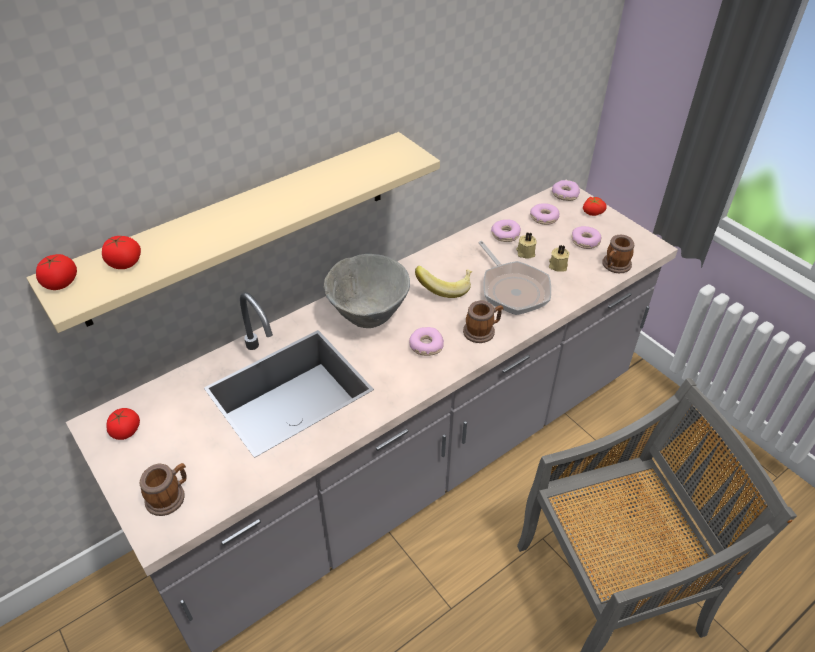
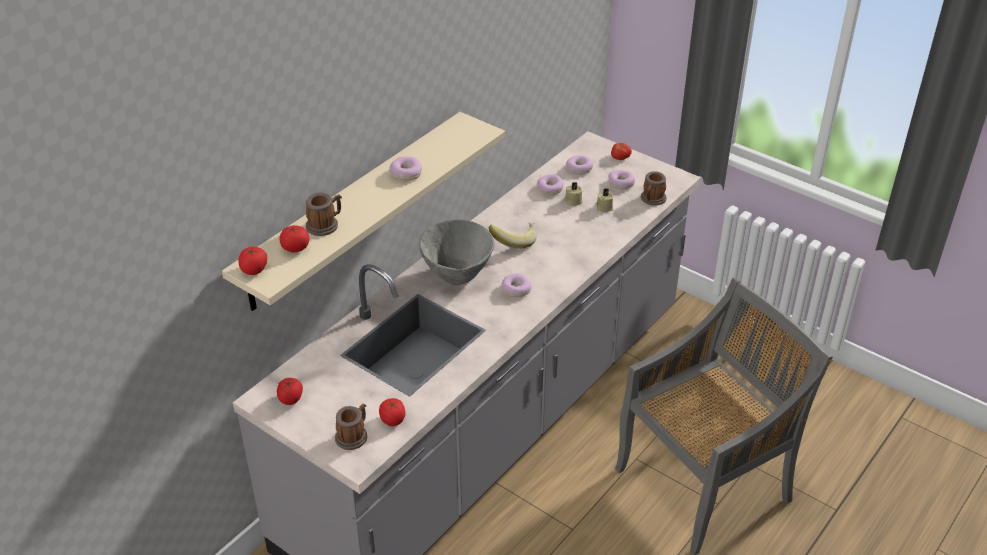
camera: 15 degrees left, 5 degrees down
mug [463,300,504,343] -> mug moved to [306,192,342,236]
frying pan [478,241,551,315] -> none
donut [552,180,580,201] -> donut moved to [390,156,422,180]
none -> tomato [379,398,405,426]

